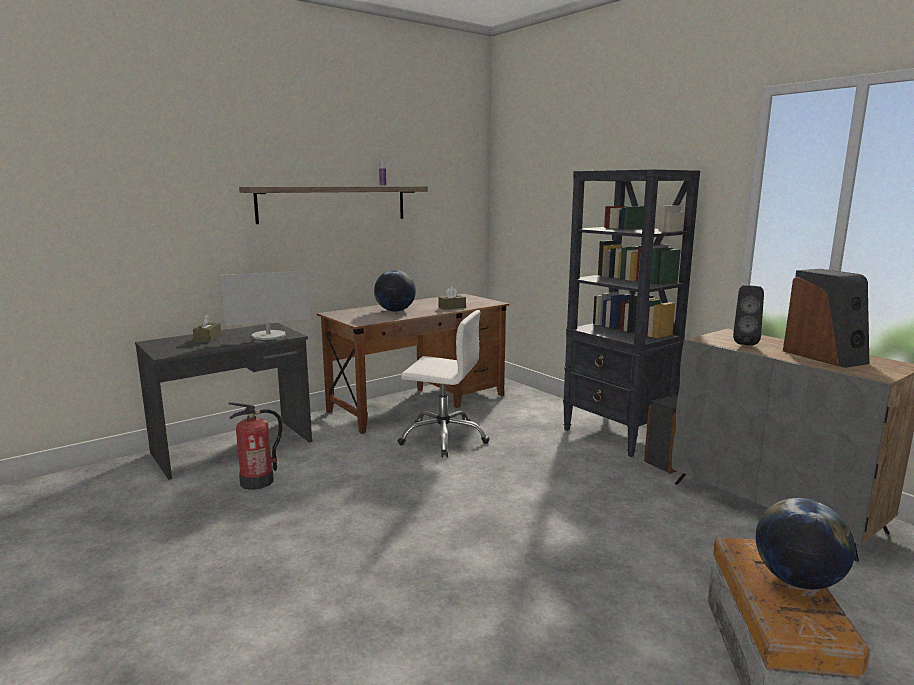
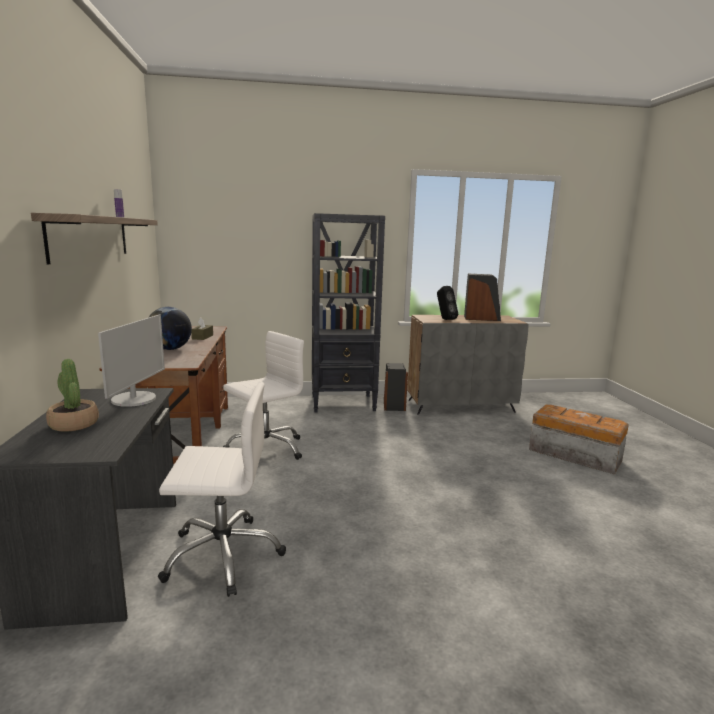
camera: 60 degrees left, 0 degrees up
brown tissue box [193,314,221,342] -> potted plant [46,359,99,432]
fire extinguisher [228,402,282,490] -> white office chair [158,382,286,597]
globe [756,498,855,589] -> none

